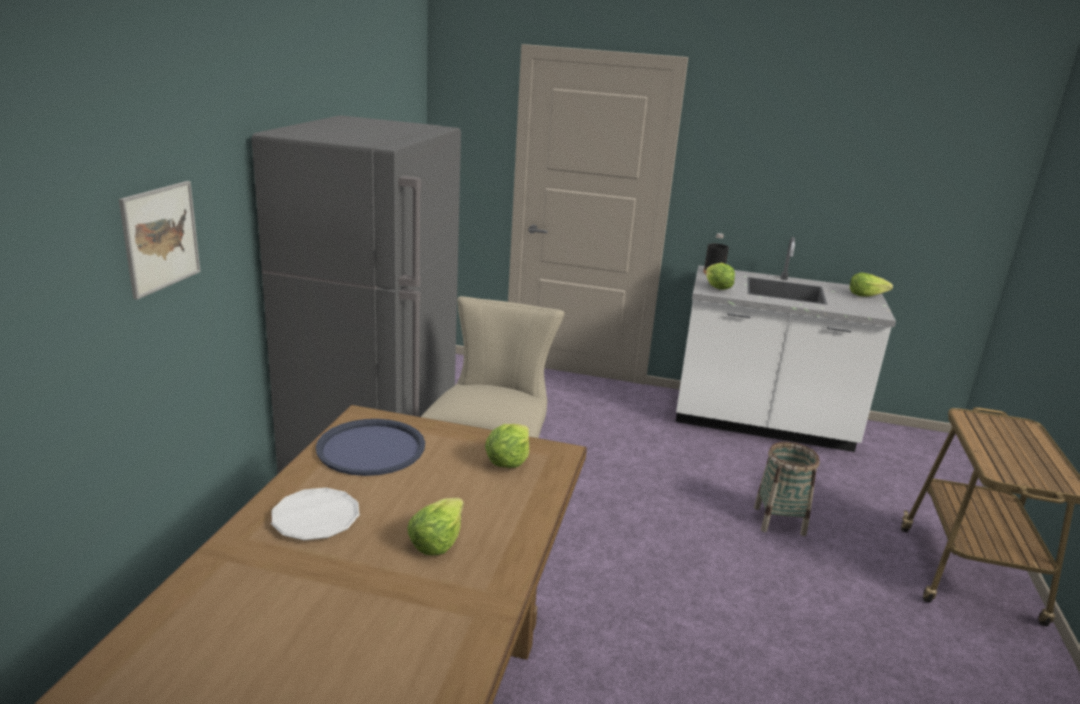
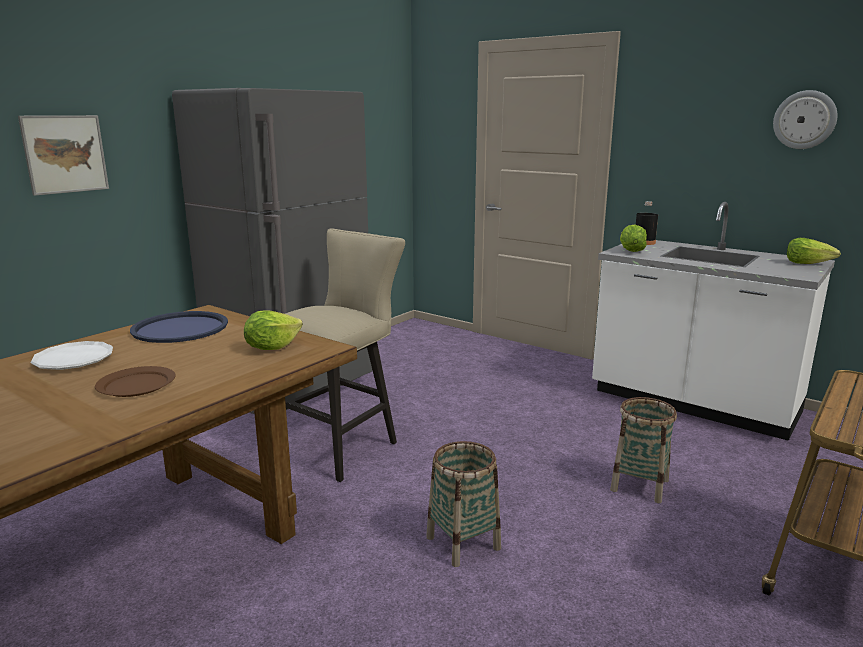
camera: 25 degrees right, 5 degrees down
lettuce [407,498,464,556] -> brown plate [95,366,176,397]
none -> basket [426,441,501,567]
none -> wall clock [773,90,837,149]

